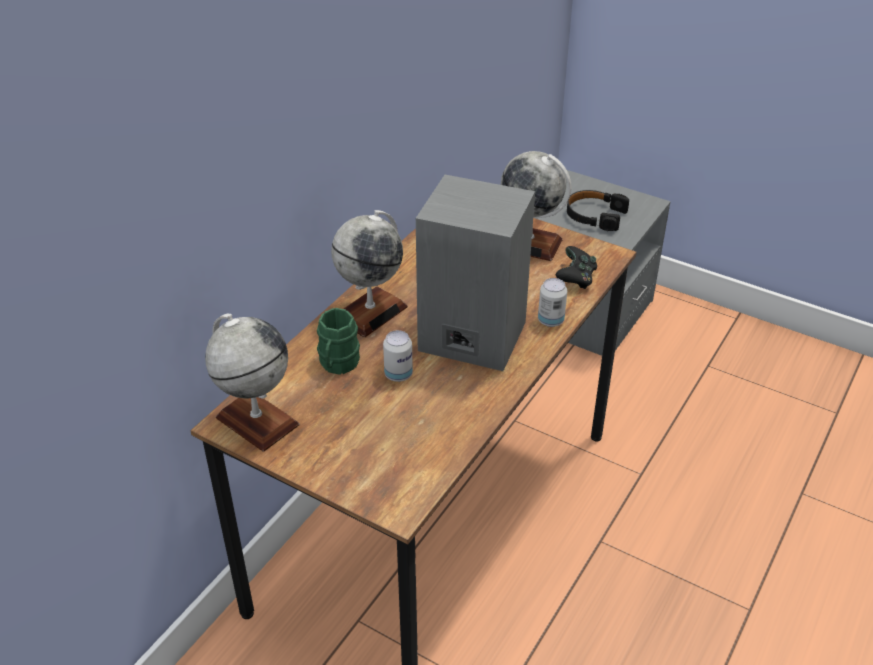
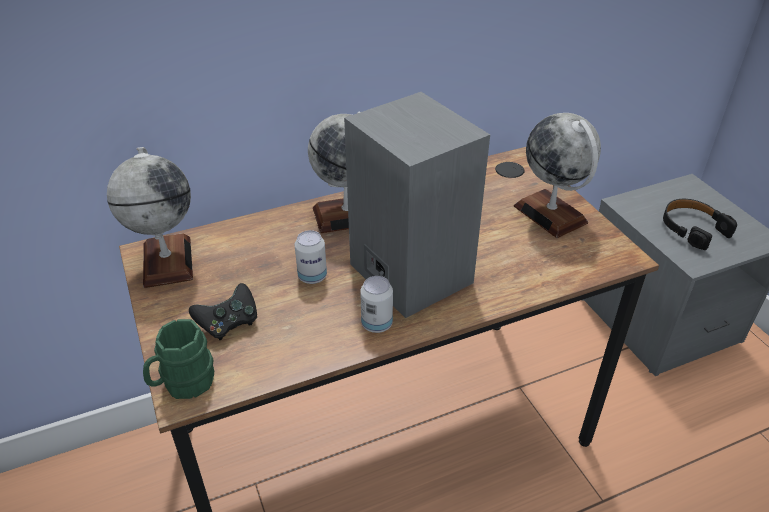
camera: 35 degrees right, 0 degrees up
green mug [317,308,360,375] -> green mug moved to [143,319,214,399]
can [538,278,567,327] -> can moved to [360,276,393,333]
black game controller [555,246,597,289] -> black game controller moved to [189,283,257,340]

